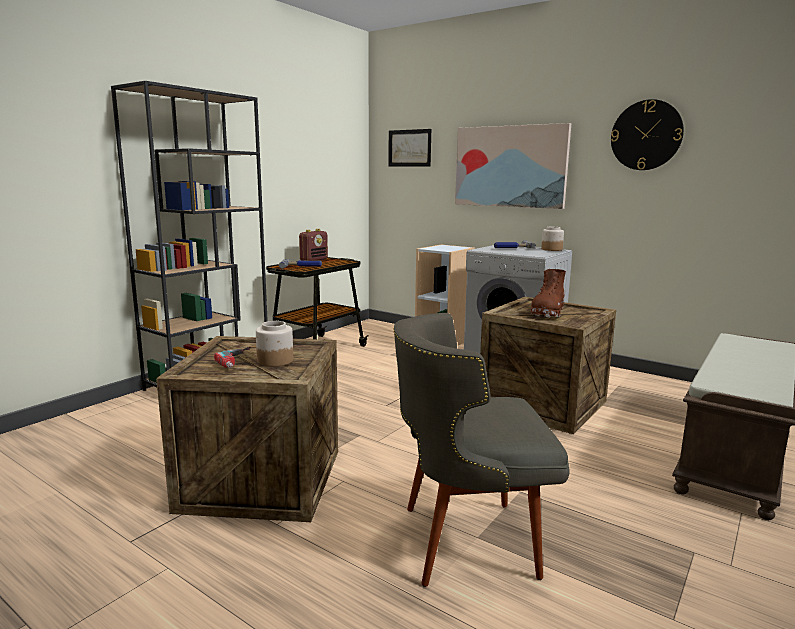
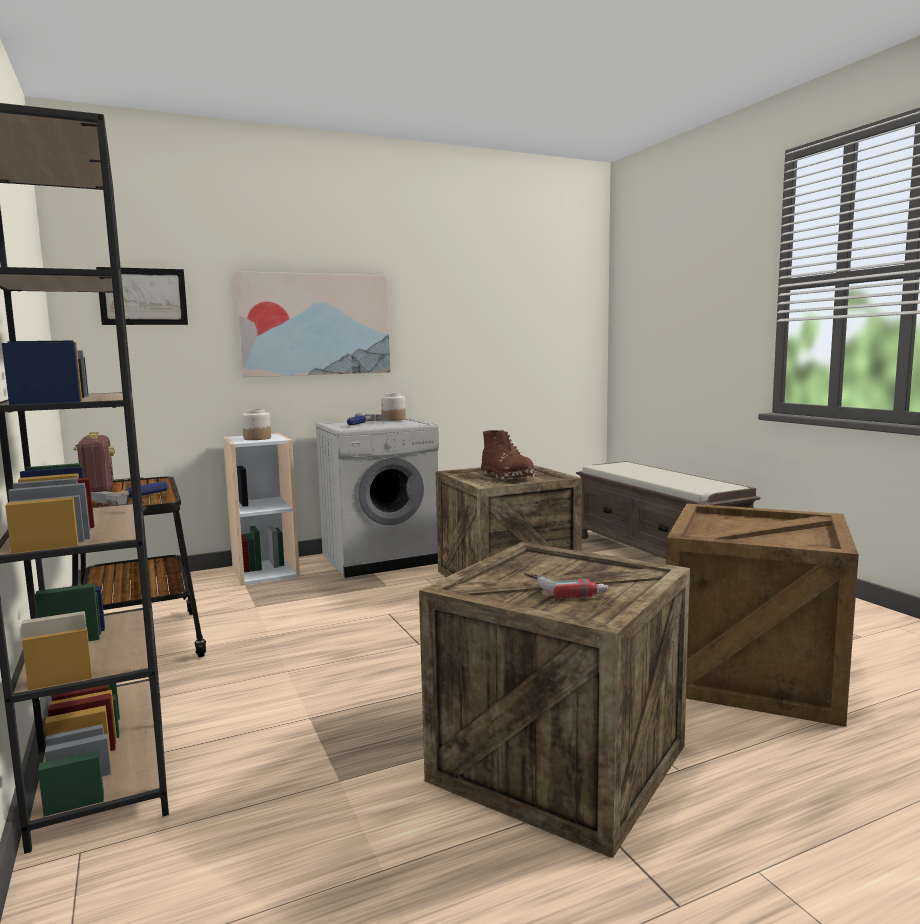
camera: 60 degrees left, 5 degrees down
jar [256,321,293,367] -> jar moved to [242,409,271,440]
grey chair [393,313,570,587] -> crate [666,503,859,727]
wall clock [611,99,684,170] -> none

